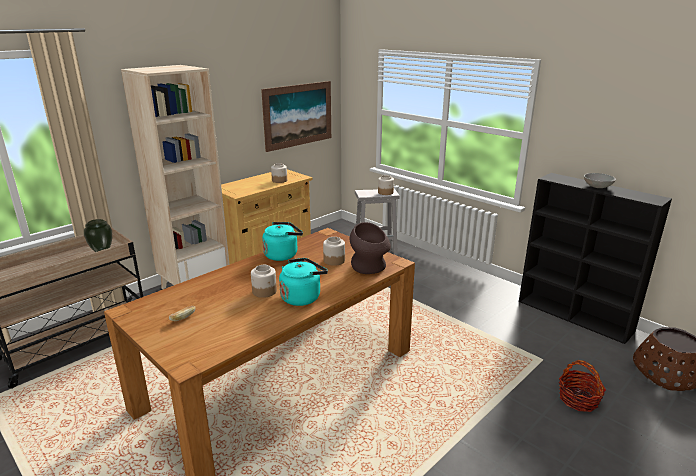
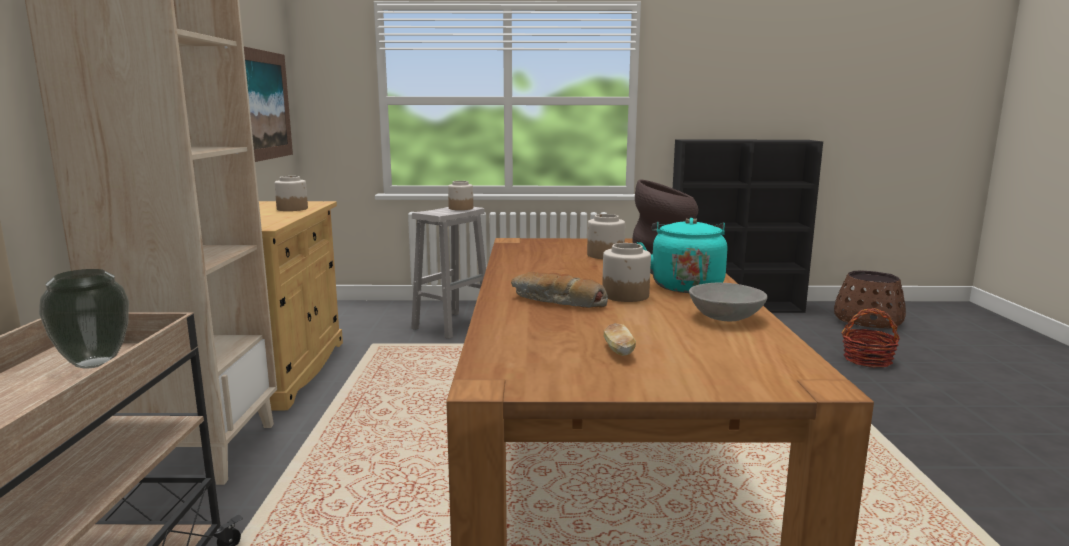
camera: 45 degrees left, 10 degrees down
turquoise kettle [262,222,303,261] -> none
grey bowl [584,173,616,188] -> grey bowl moved to [689,282,768,321]
none -> bread [511,272,608,308]

